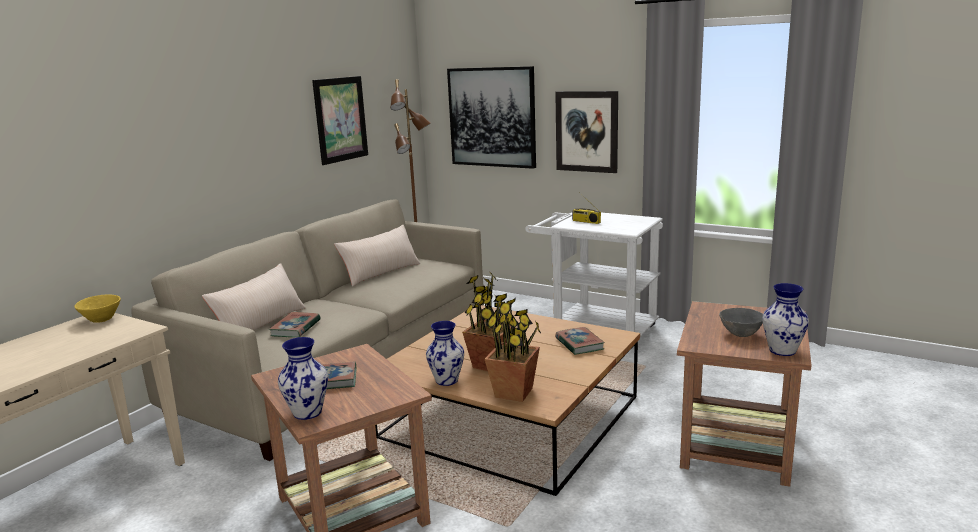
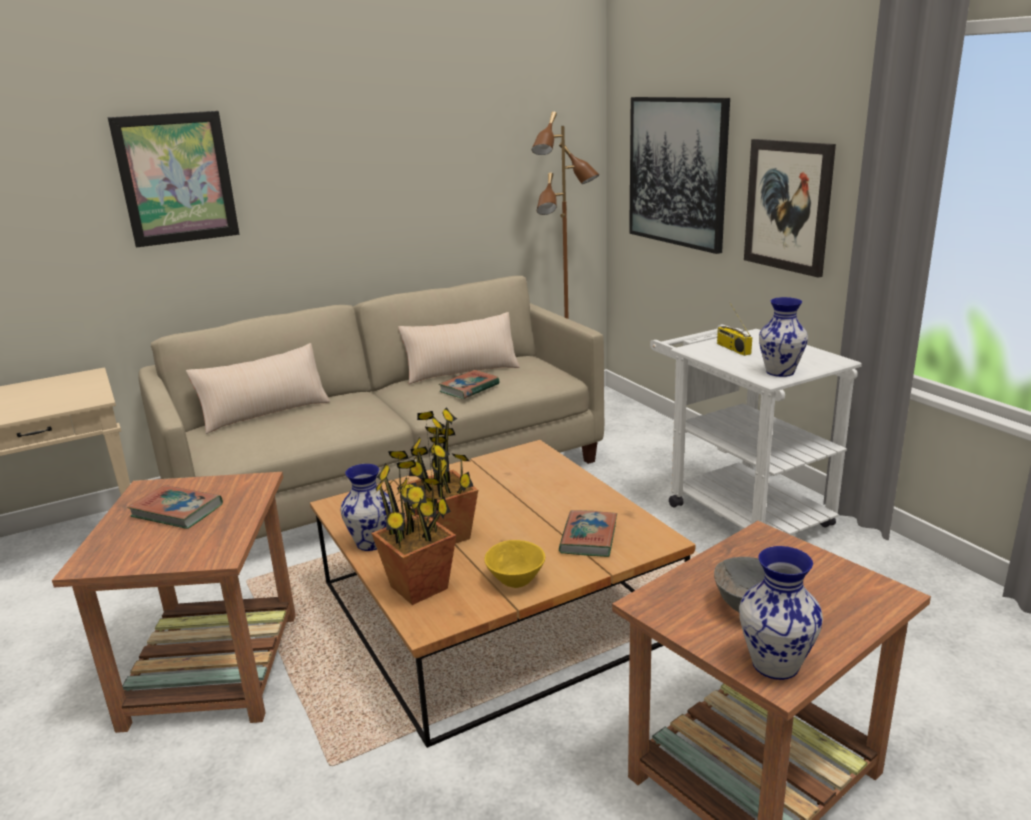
camera: 30 degrees right, 5 degrees up
yellow bowl [74,295,121,323] -> yellow bowl moved to [484,540,545,588]
book [269,312,321,337] -> book moved to [439,370,500,399]
vase [278,337,328,420] -> vase moved to [759,297,808,377]
picture [312,76,368,165] -> picture moved to [108,111,240,248]

